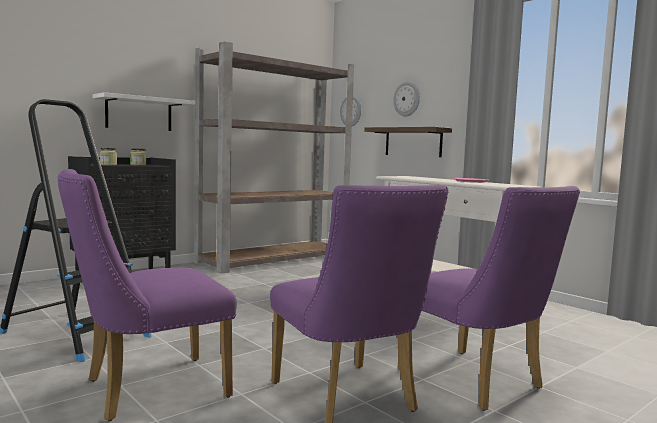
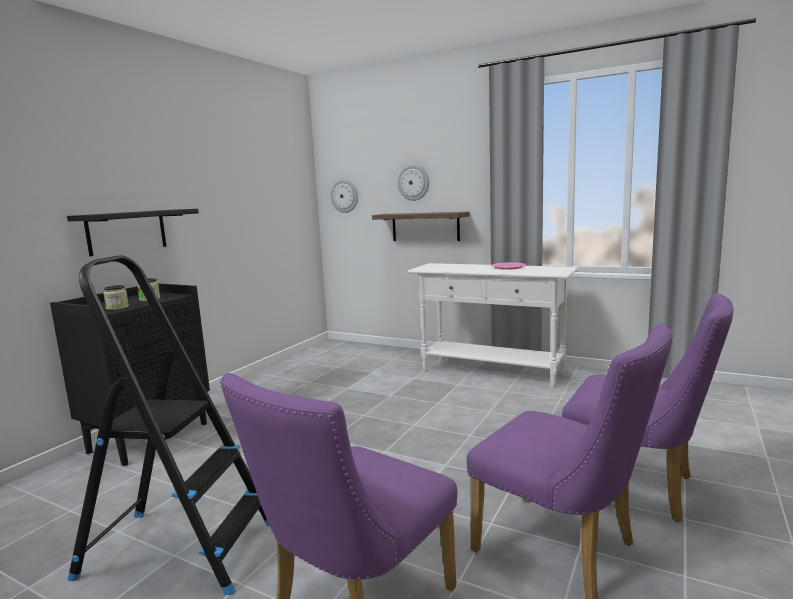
camera: 20 degrees left, 5 degrees up
white shelf [92,92,195,131] -> black shelf [67,209,199,256]
brown bookcase [194,42,354,274] -> none

